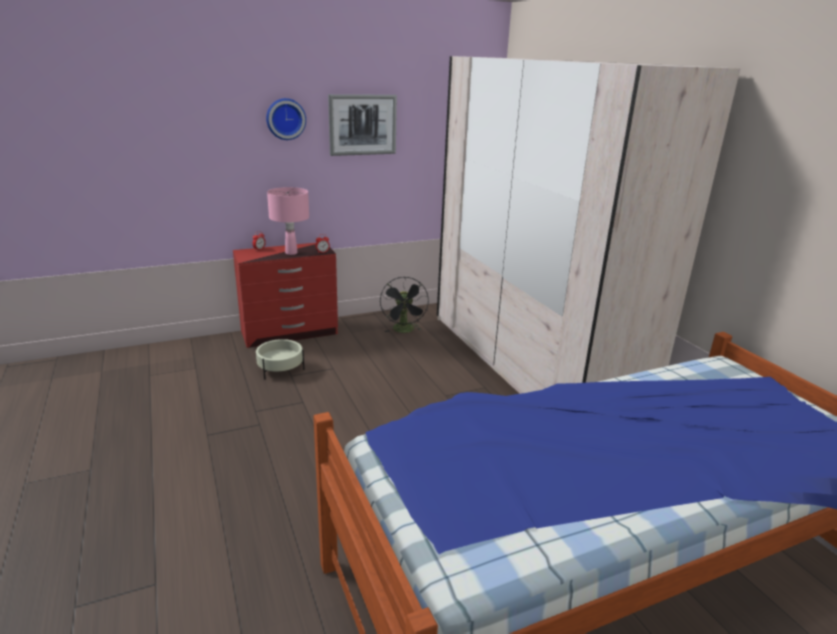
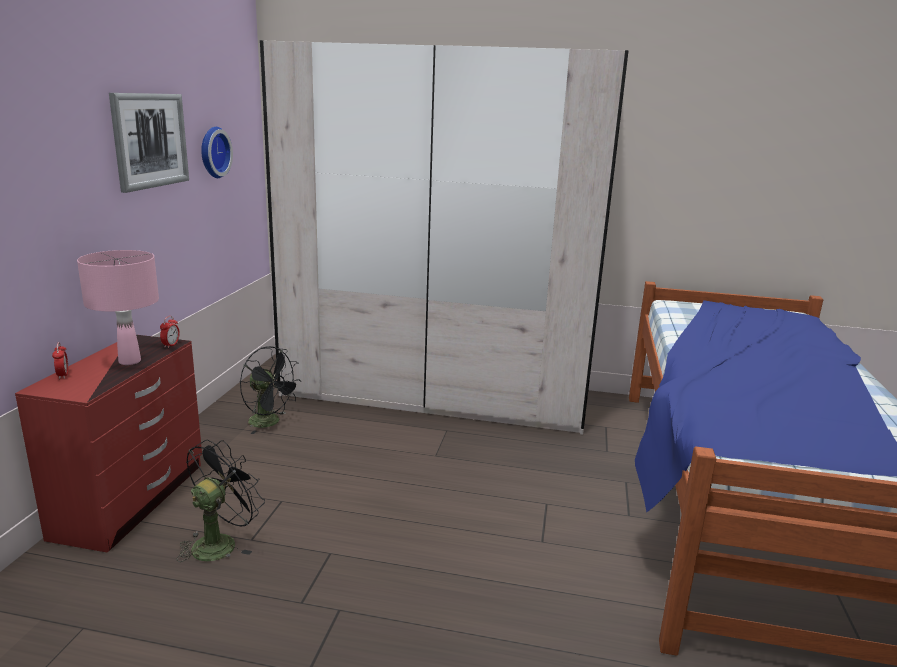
camera: 55 degrees left, 5 degrees down
beige planter [256,339,305,380] -> black fan [177,440,265,562]
wall clock [266,98,306,140] -> wall clock moved to [201,127,233,178]

